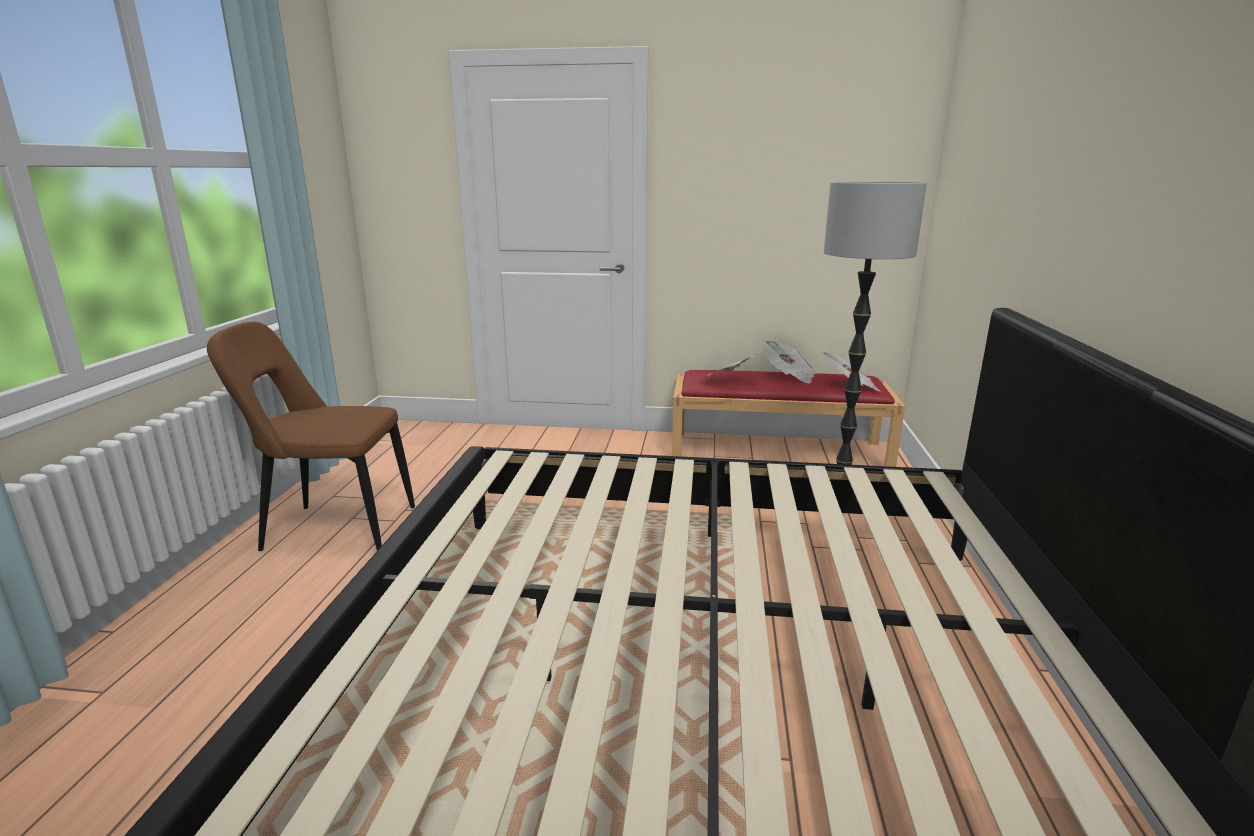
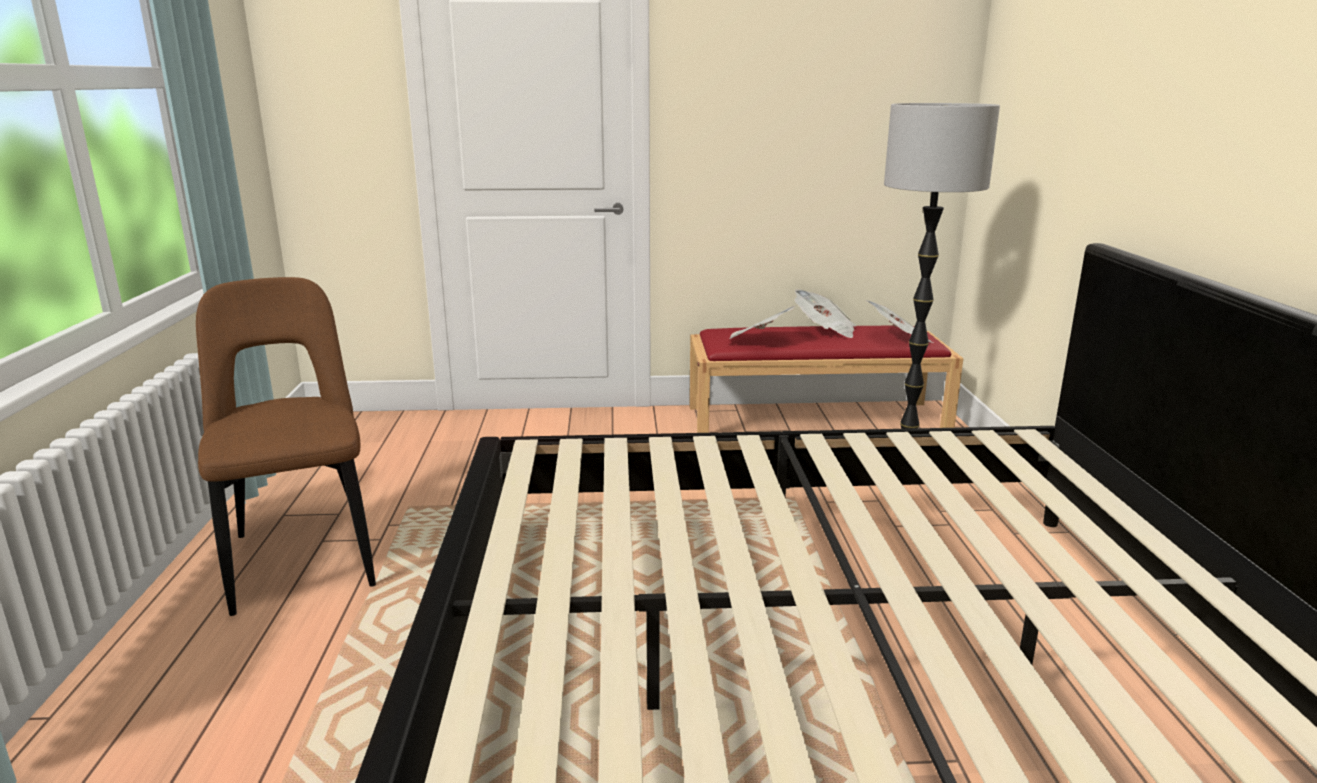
camera: 10 degrees left, 0 degrees up
brown chair [207,321,415,551] -> brown chair turned 75 degrees clockwise [196,277,376,616]

